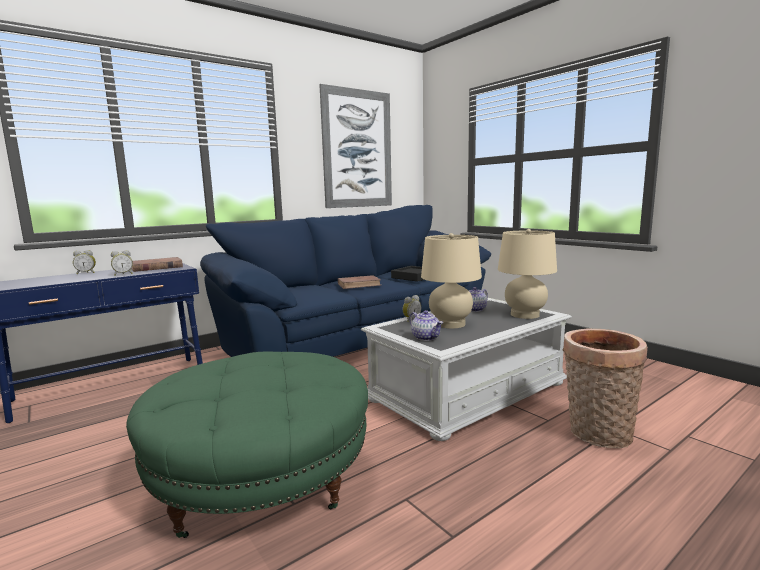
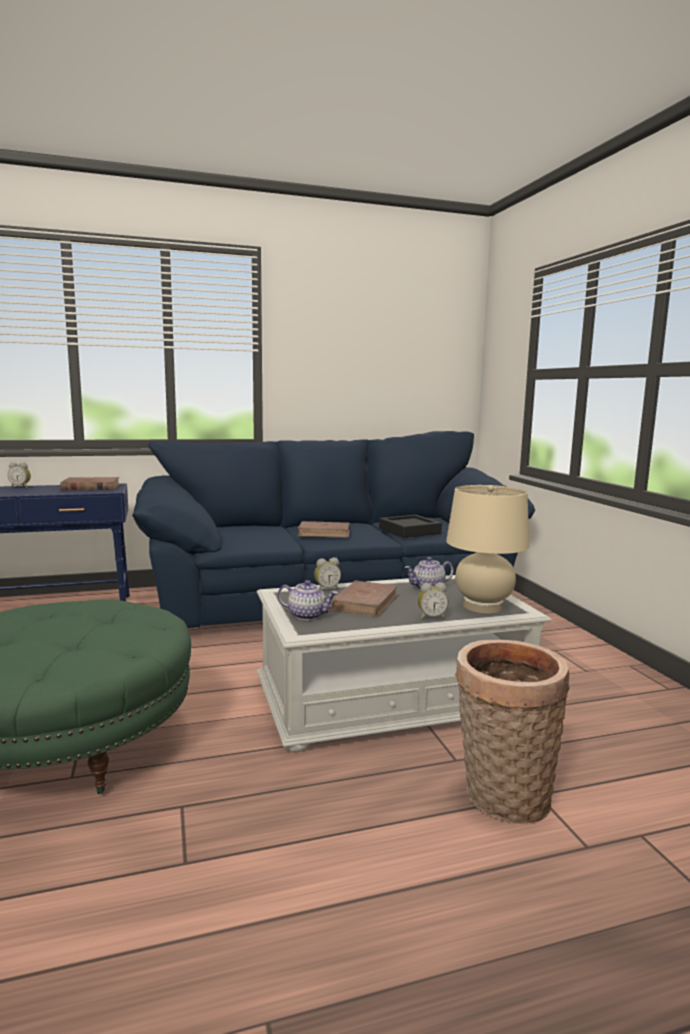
camera: 20 degrees right, 0 degrees up
alarm clock [111,250,133,275] -> alarm clock moved to [418,582,448,620]
picture [319,84,392,208] -> none
teapot [410,310,443,341] -> teapot turned 60 degrees counterclockwise [277,580,338,620]
beige table lamp [421,233,482,329] -> brown book [330,580,398,618]

